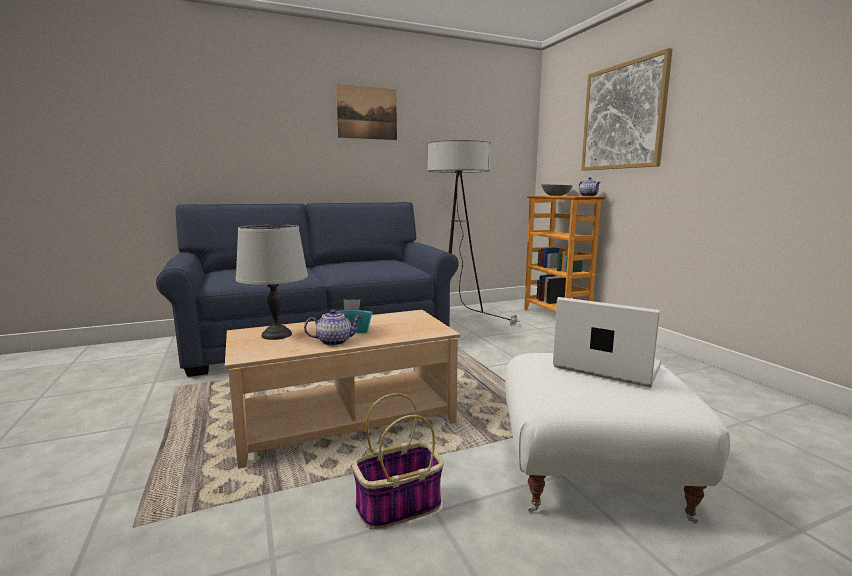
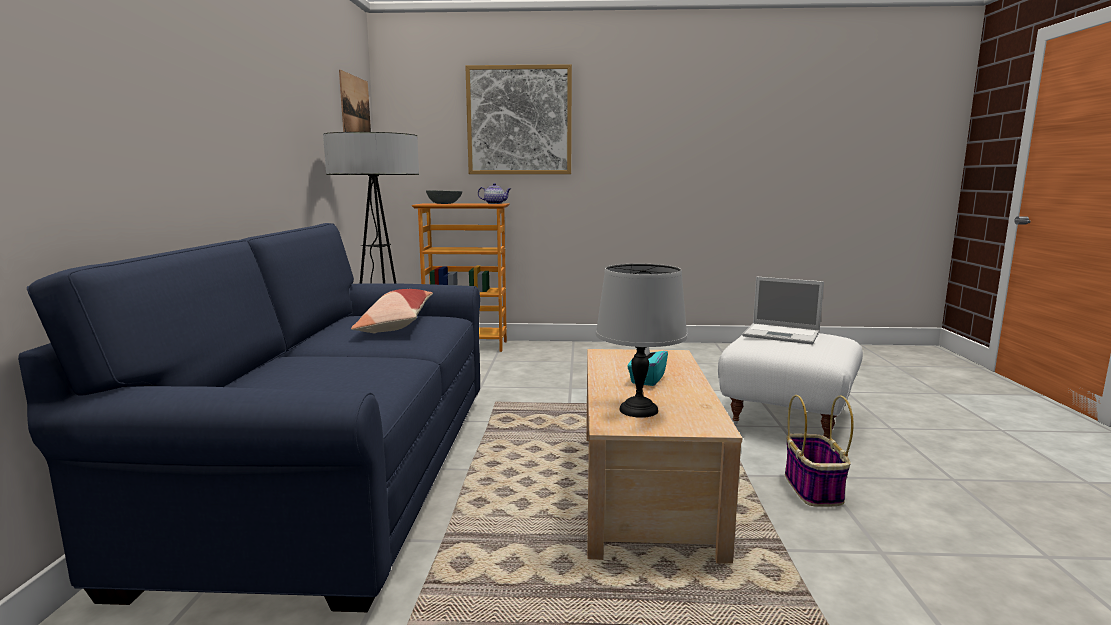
camera: 65 degrees left, 0 degrees up
teapot [304,309,362,346] -> none
picture [336,84,397,140] -> picture moved to [339,70,371,132]
laptop [553,297,661,388] -> laptop turned 120 degrees counterclockwise [743,277,824,345]
none -> pillow [351,289,433,333]

